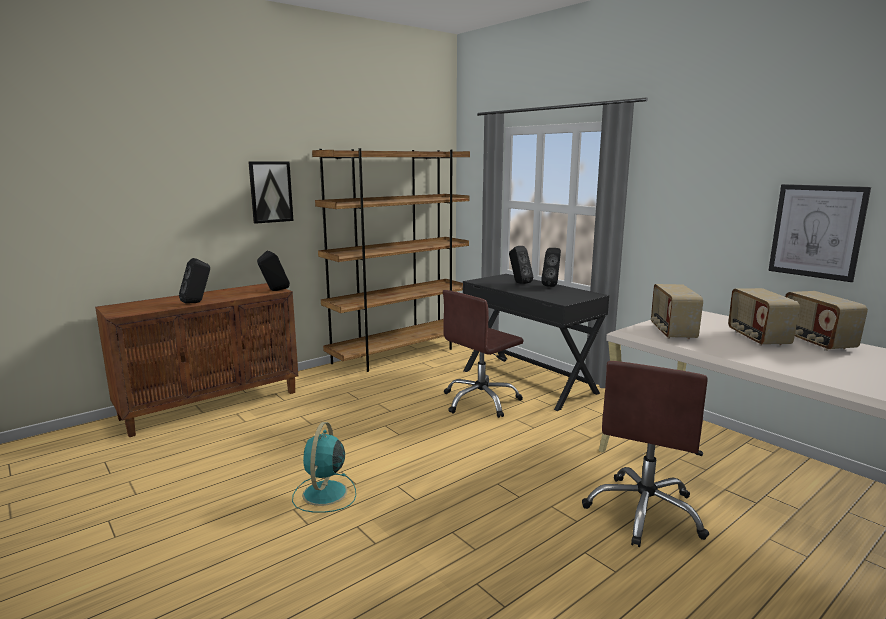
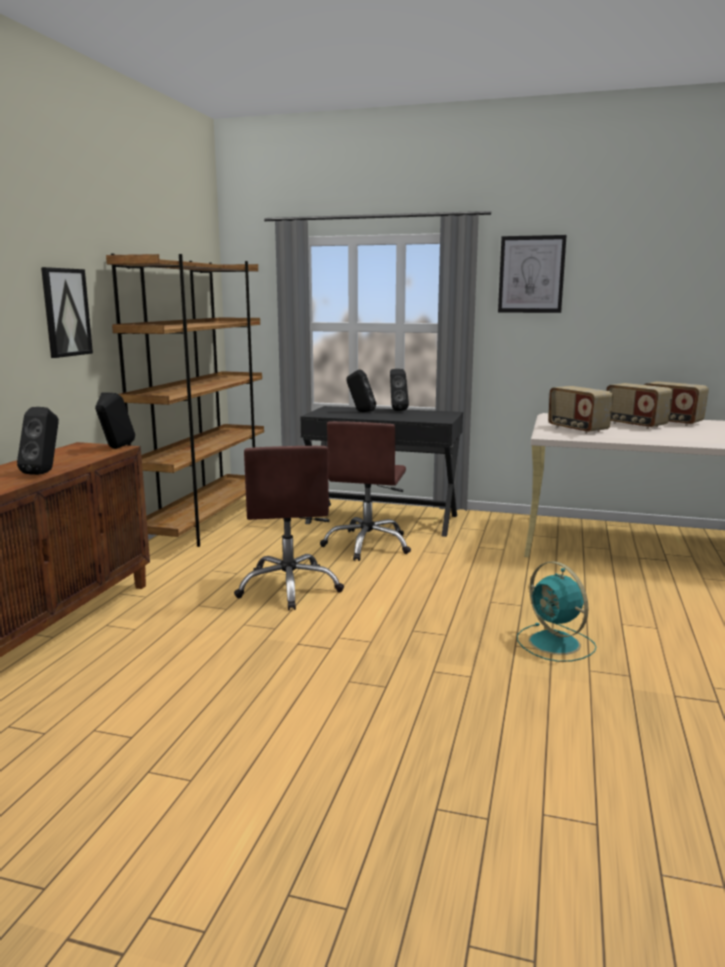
camera: 35 degrees left, 0 degrees up
turquoise fan [292,422,356,513] -> turquoise fan moved to [517,561,596,662]
brown office chair [582,361,709,547] -> brown office chair moved to [234,446,344,610]
picture [768,184,871,282] -> picture moved to [498,235,567,313]

